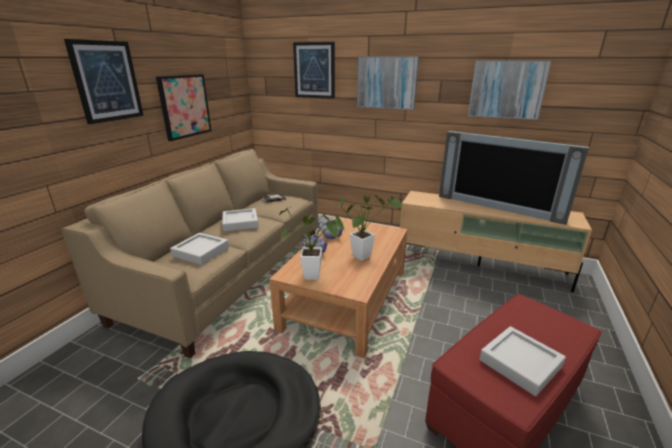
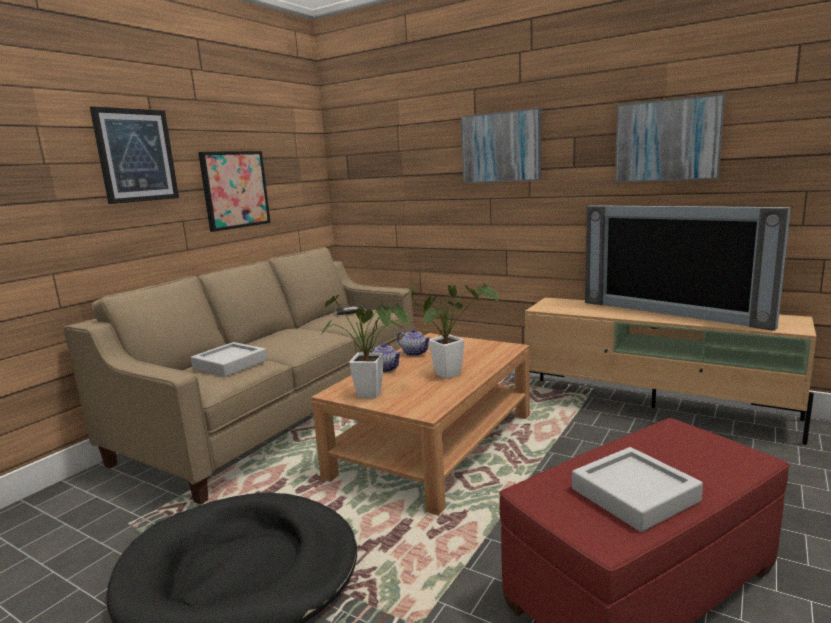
camera: 10 degrees right, 10 degrees down
grey tray [222,208,259,232] -> none
picture [293,42,335,99] -> none

